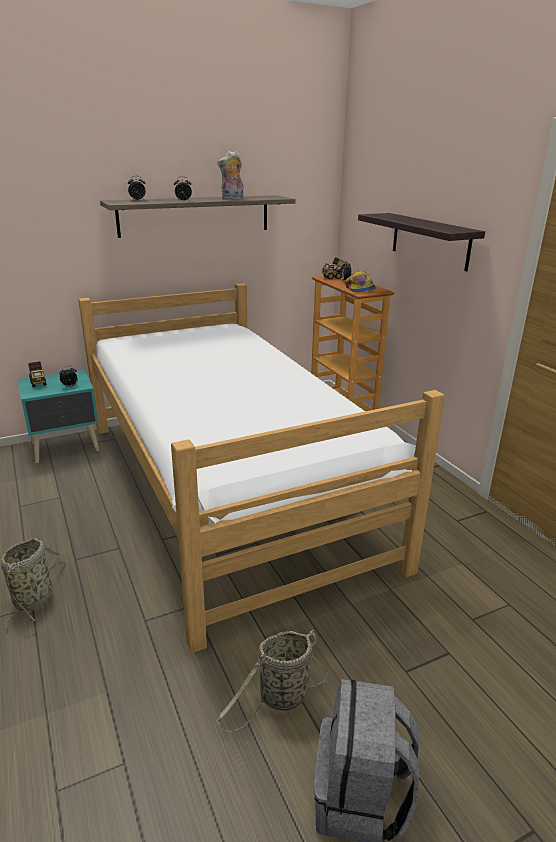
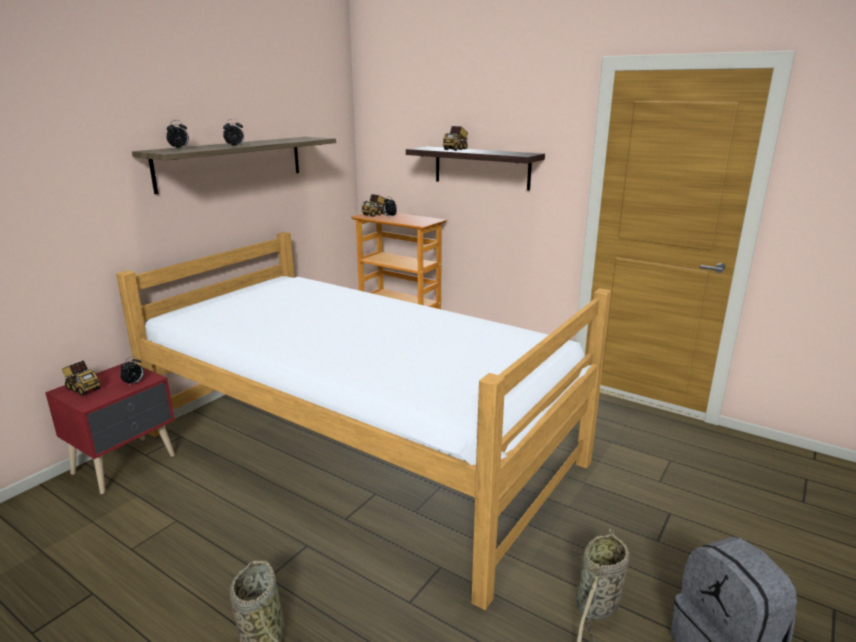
camera: 30 degrees left, 5 degrees down
turquoise nightstand [18,370,99,463] -> red nightstand [45,361,175,494]
plush toy [217,151,244,200] -> none
cap [345,271,376,292] -> none
none -> toy truck [443,126,468,151]

